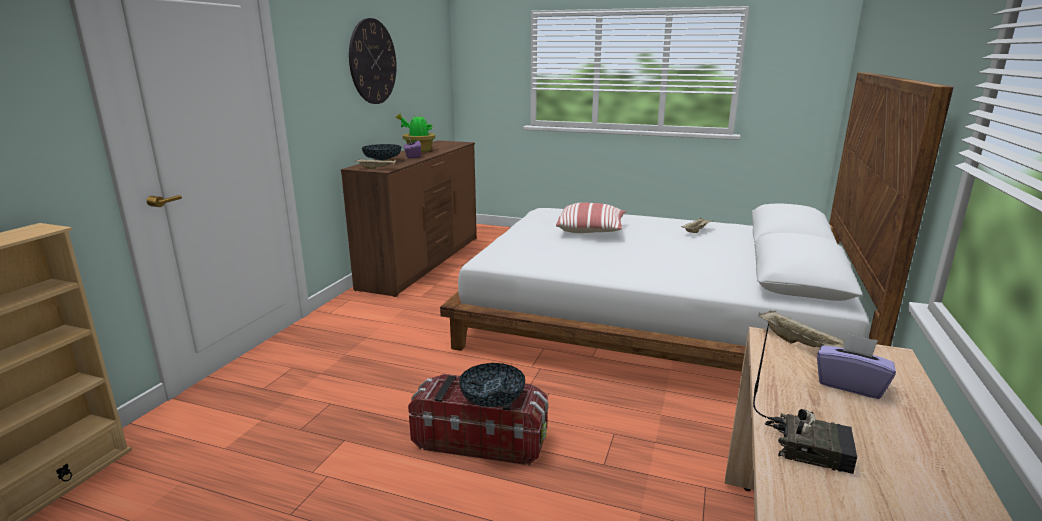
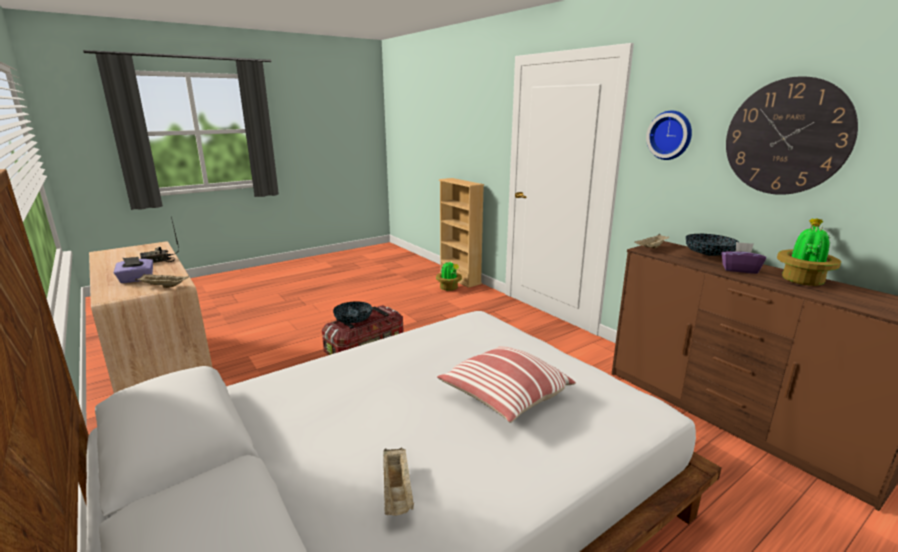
camera: 125 degrees right, 0 degrees up
none -> potted plant [436,262,462,290]
none -> wall clock [646,110,692,160]

